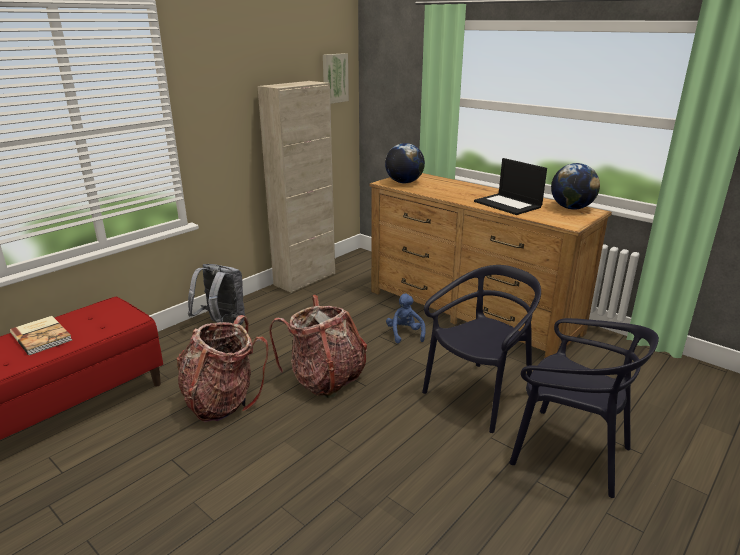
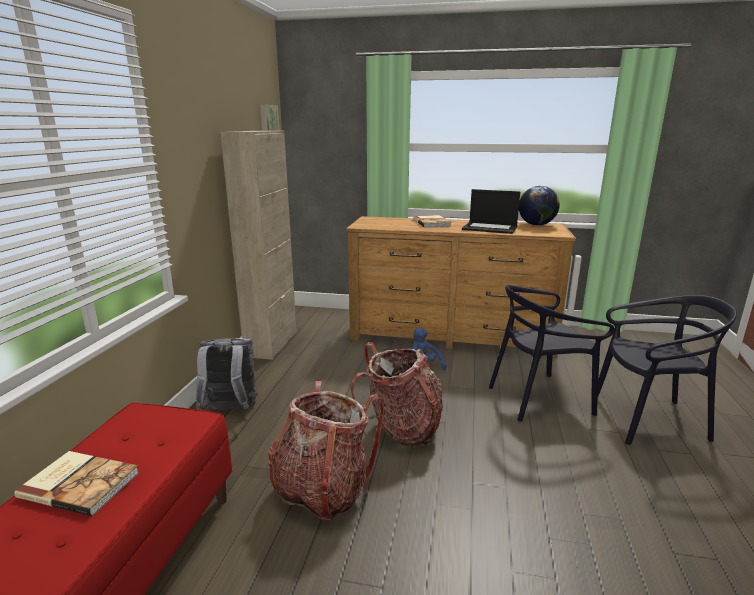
camera: 30 degrees left, 5 degrees down
globe [385,143,425,183] -> none
black chair [422,265,541,433] -> black chair turned 120 degrees counterclockwise [489,285,615,422]
none -> book [413,215,452,228]

